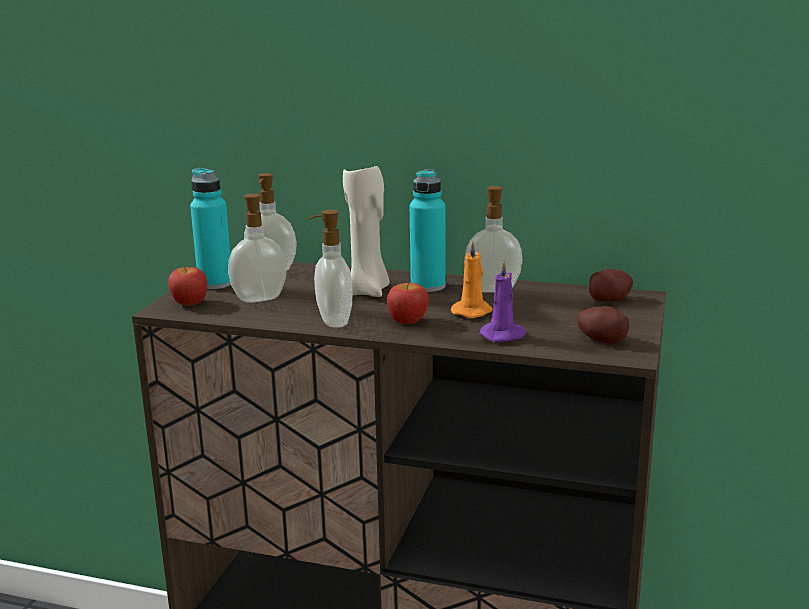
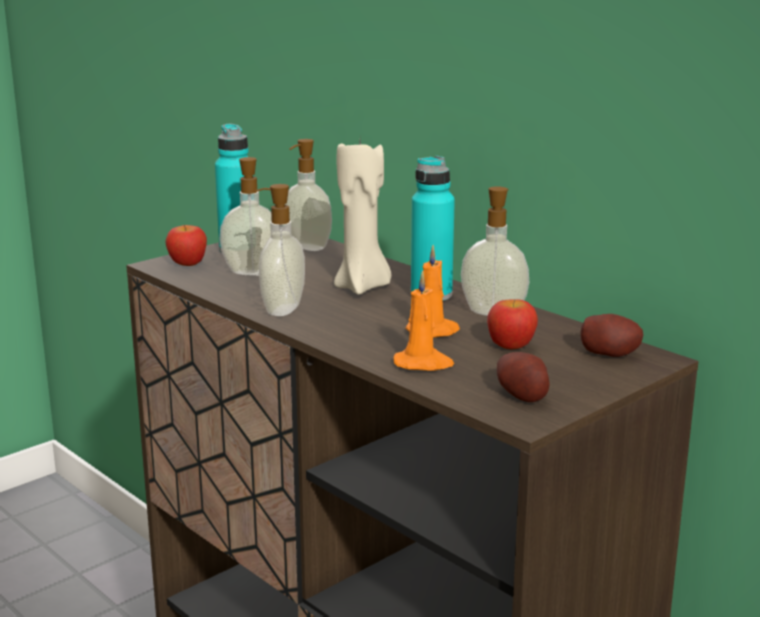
camera: 30 degrees right, 0 degrees up
apple [387,283,429,324] -> apple moved to [487,299,538,349]
purple candle [480,259,527,342] -> orange candle [394,271,454,371]

